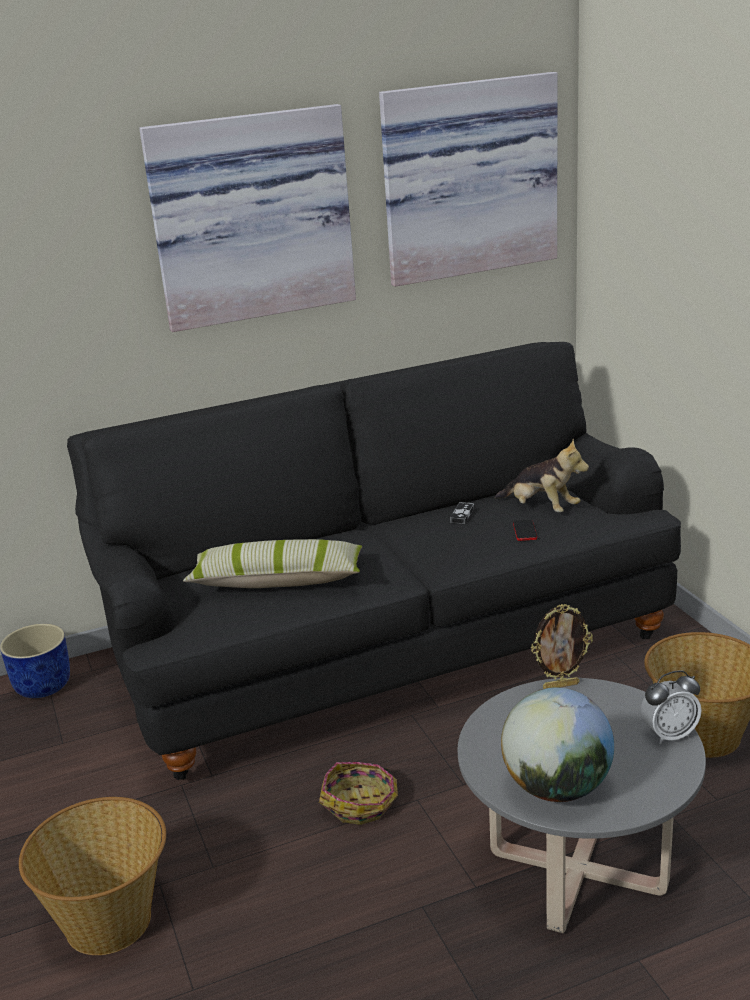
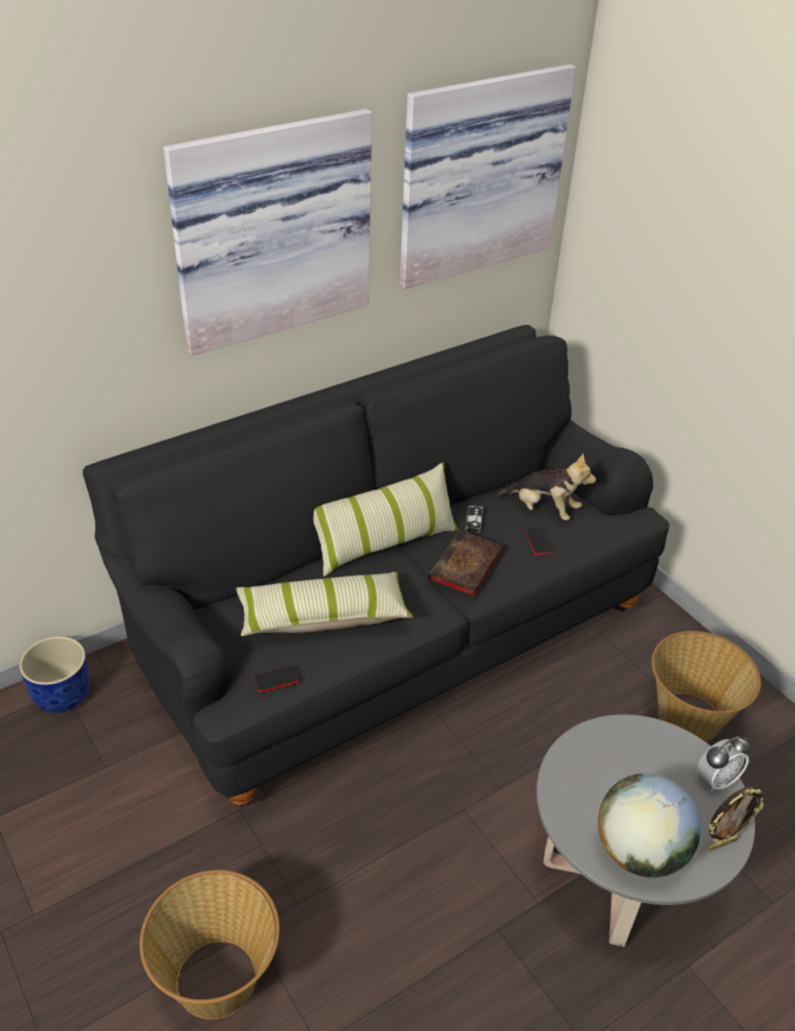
camera: 15 degrees left, 15 degrees up
basket [319,762,398,825] -> none
picture frame [531,604,593,689] -> picture frame moved to [708,787,764,851]
none -> phone [253,665,300,692]
none -> pillow [313,462,458,576]
none -> book [428,530,503,599]

